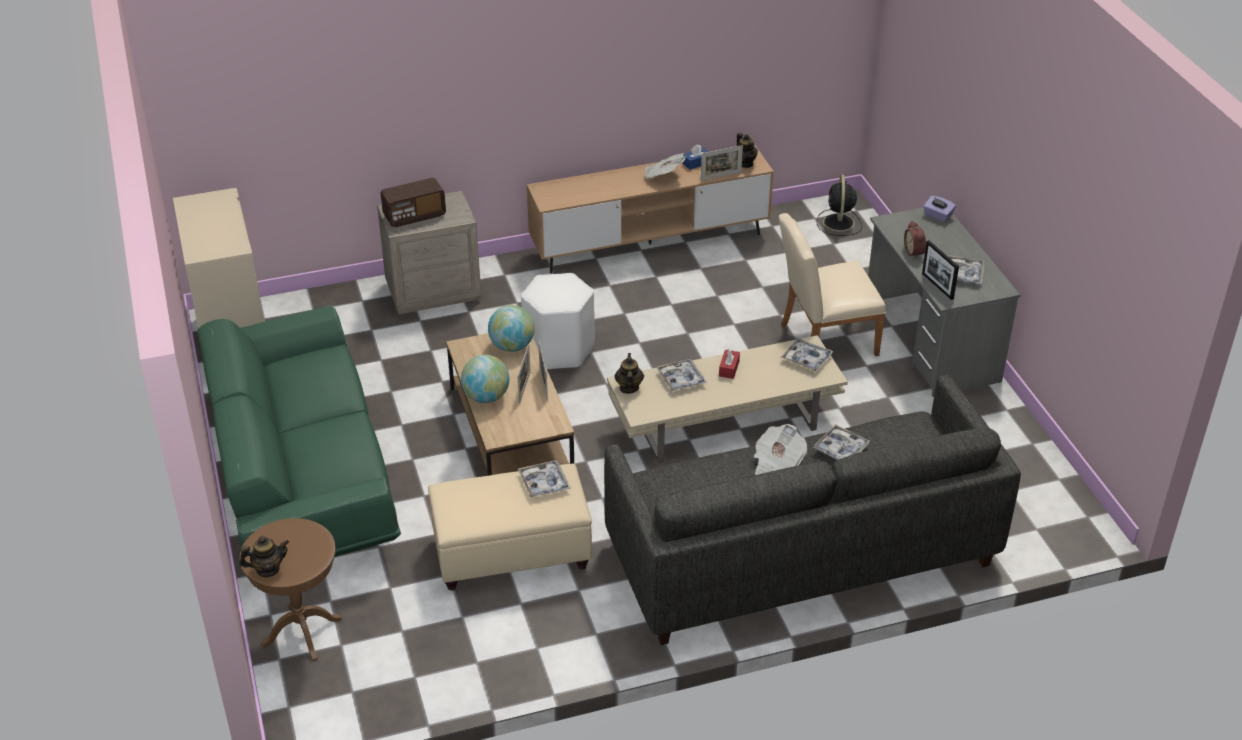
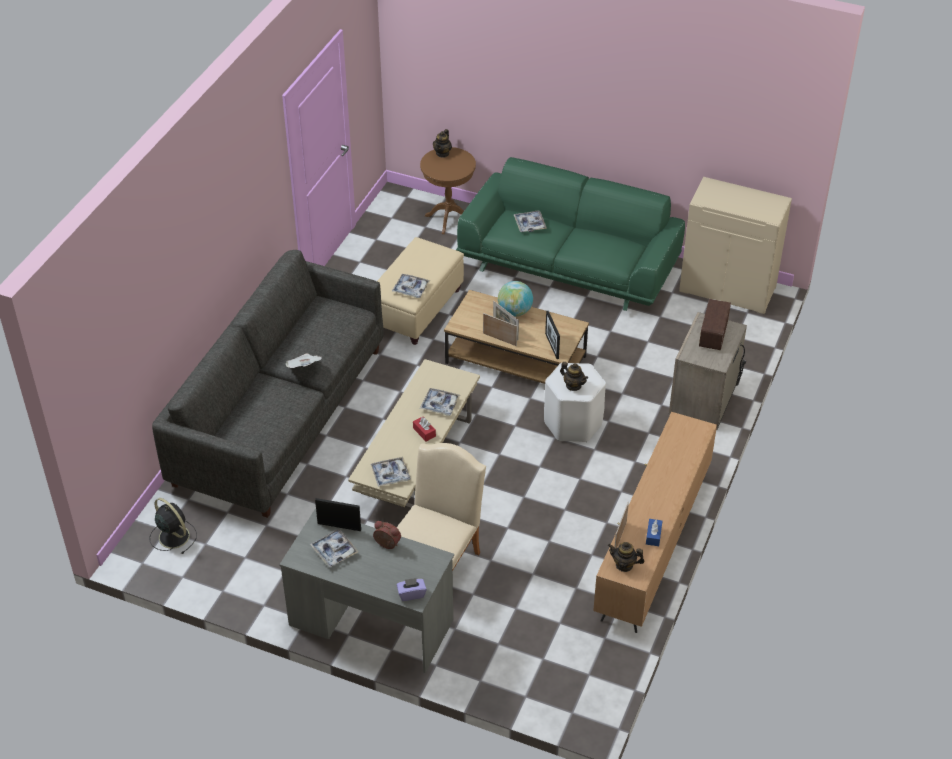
camera: 130 degrees right, 5 degrees up
globe [488,305,535,352] -> picture frame [545,311,560,359]
teapot [615,353,644,394] -> teapot moved to [560,362,588,391]
newspaper [644,153,686,179] -> none
tray [812,424,870,460] -> tray moved to [513,210,547,232]
black fan [817,174,862,236] -> black fan moved to [150,498,197,554]

